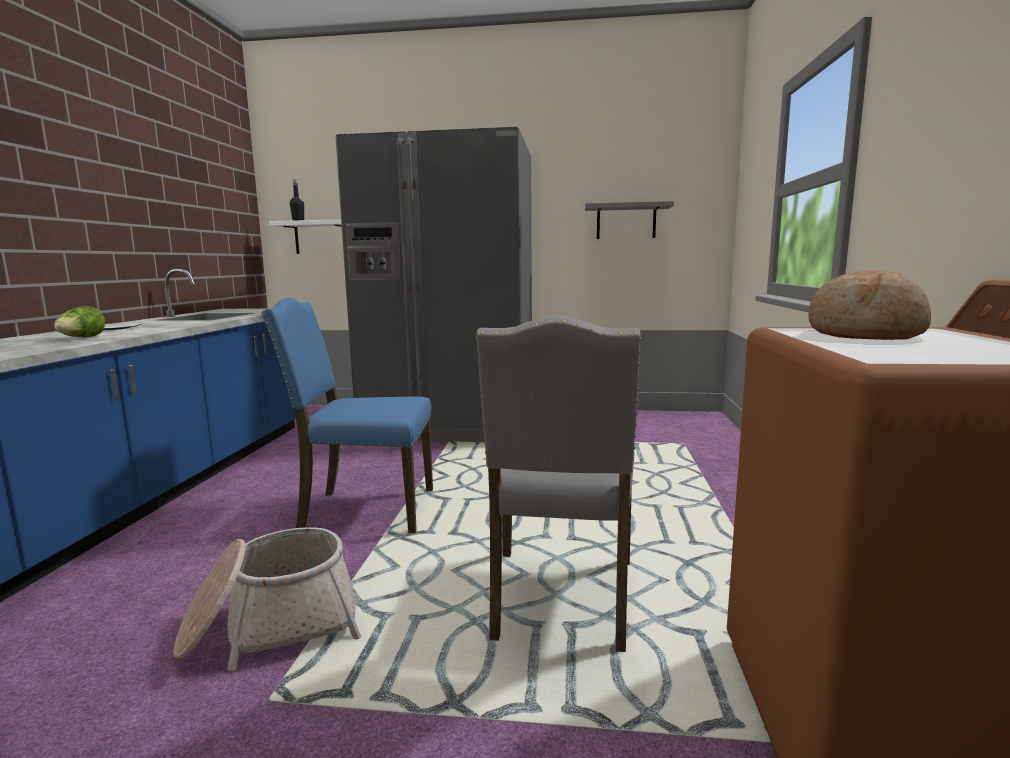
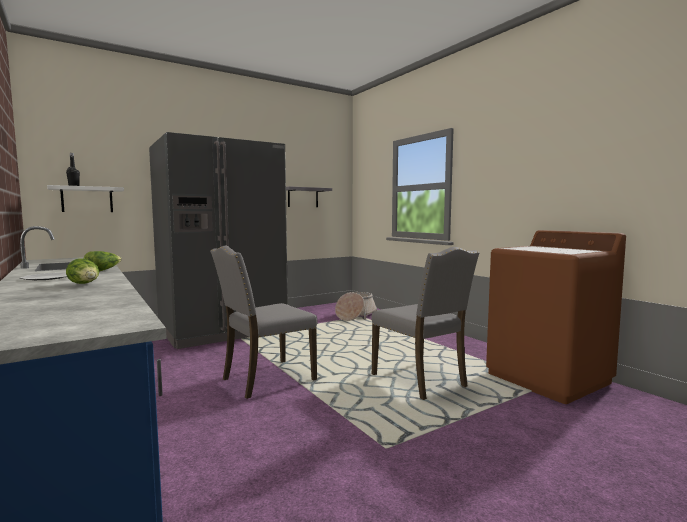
camera: 40 degrees left, 5 degrees down
basket [174,527,362,671] -> basket moved to [335,292,377,321]
blue chair [261,297,433,533] -> grey chair [210,246,318,399]
bread [808,270,931,340] -> none
none -> lettuce [84,251,122,272]

